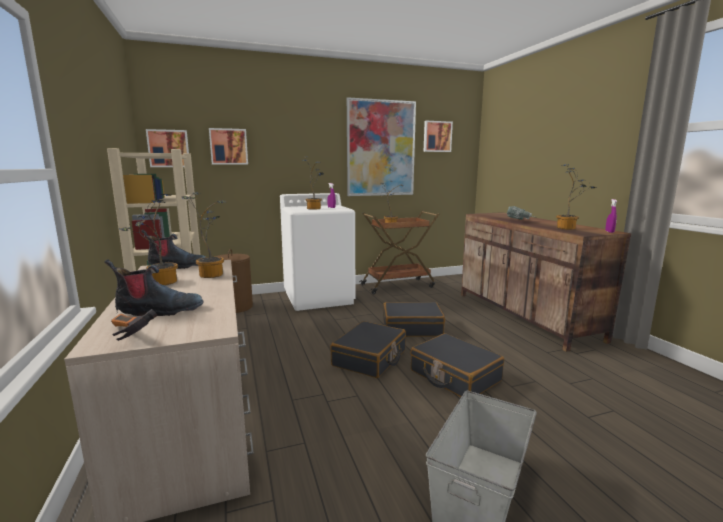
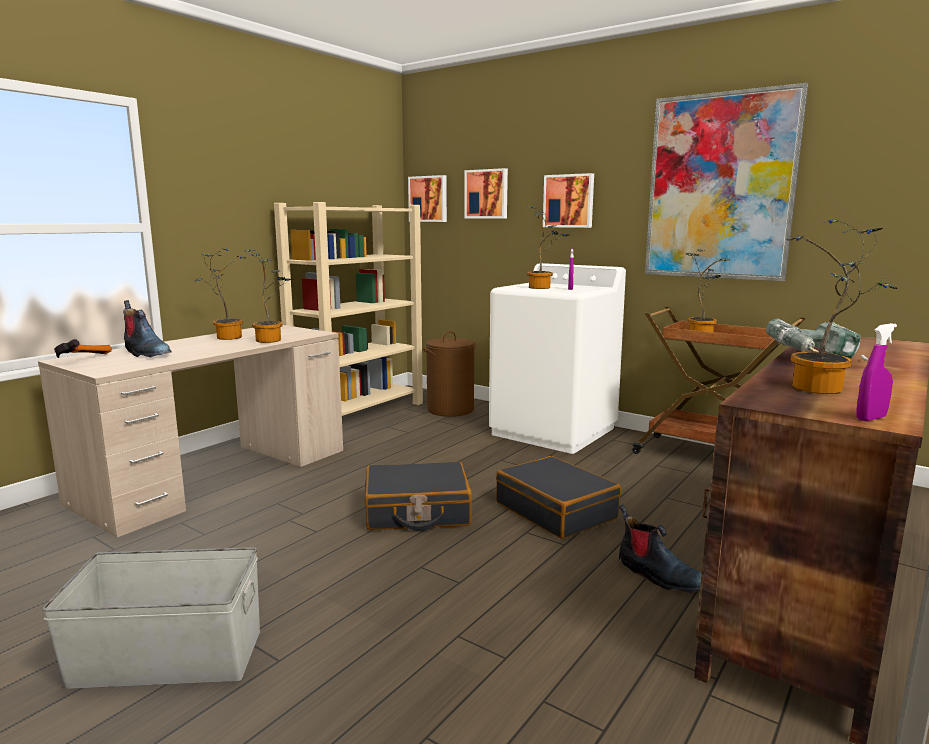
camera: 55 degrees right, 0 degrees up
boot [141,230,205,269] -> boot moved to [619,504,702,593]
black suitcase [410,333,504,397] -> none
picture [424,121,453,152] -> picture moved to [543,173,594,228]

